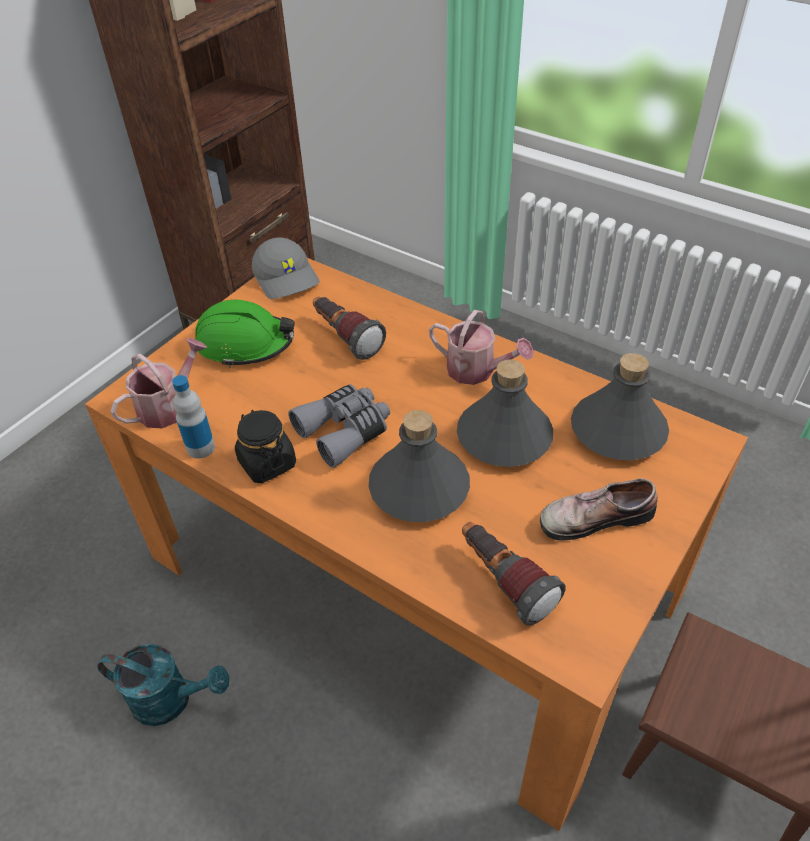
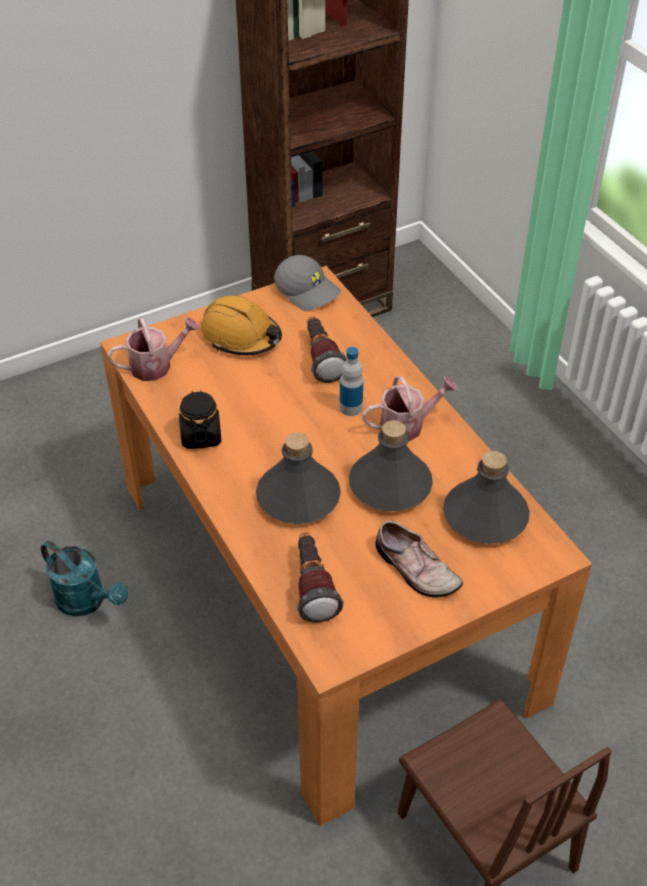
camera: 25 degrees right, 0 degrees up
bottle [172,375,215,459] -> bottle moved to [339,347,363,416]
green hard hat [195,300,295,367] -> orange hard hat [201,295,282,355]
grey cap [252,238,320,299] -> grey cap turned 45 degrees counterclockwise [274,255,341,311]
grey binoculars [288,384,390,468] -> none
watering can [429,310,534,385] -> watering can turned 75 degrees counterclockwise [362,376,458,442]
shoe [540,478,658,541] -> shoe turned 150 degrees counterclockwise [375,521,463,598]

